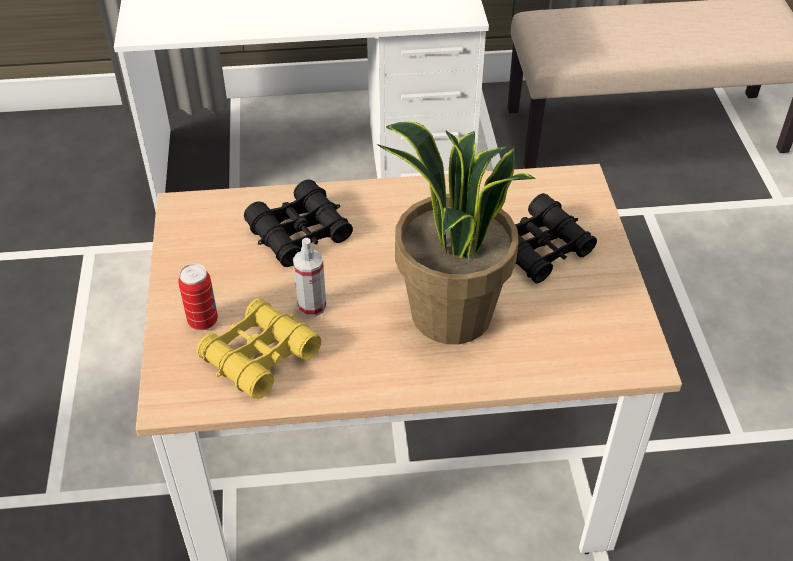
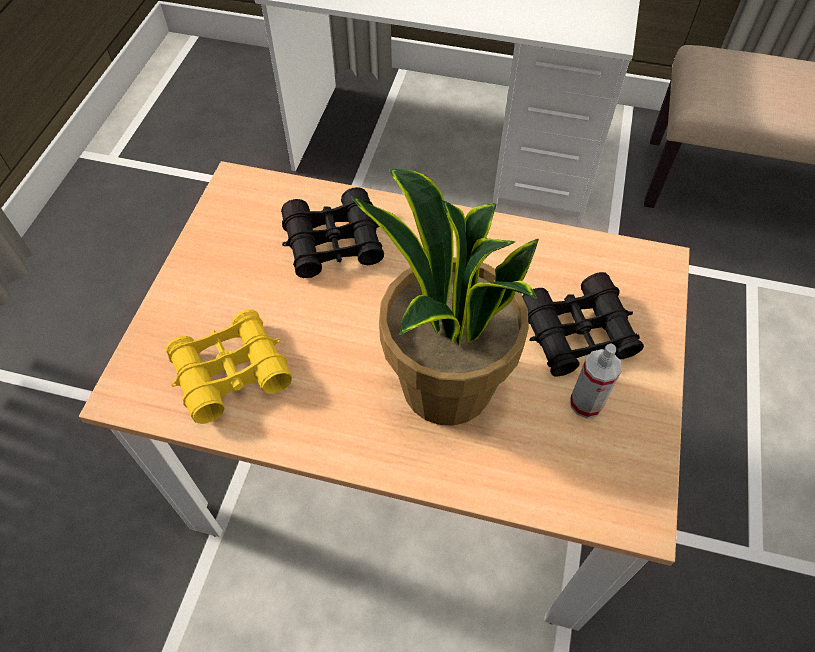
camera: 20 degrees right, 10 degrees up
can [178,264,218,330] -> none
spray bottle [293,238,327,317] -> spray bottle moved to [570,343,622,418]

